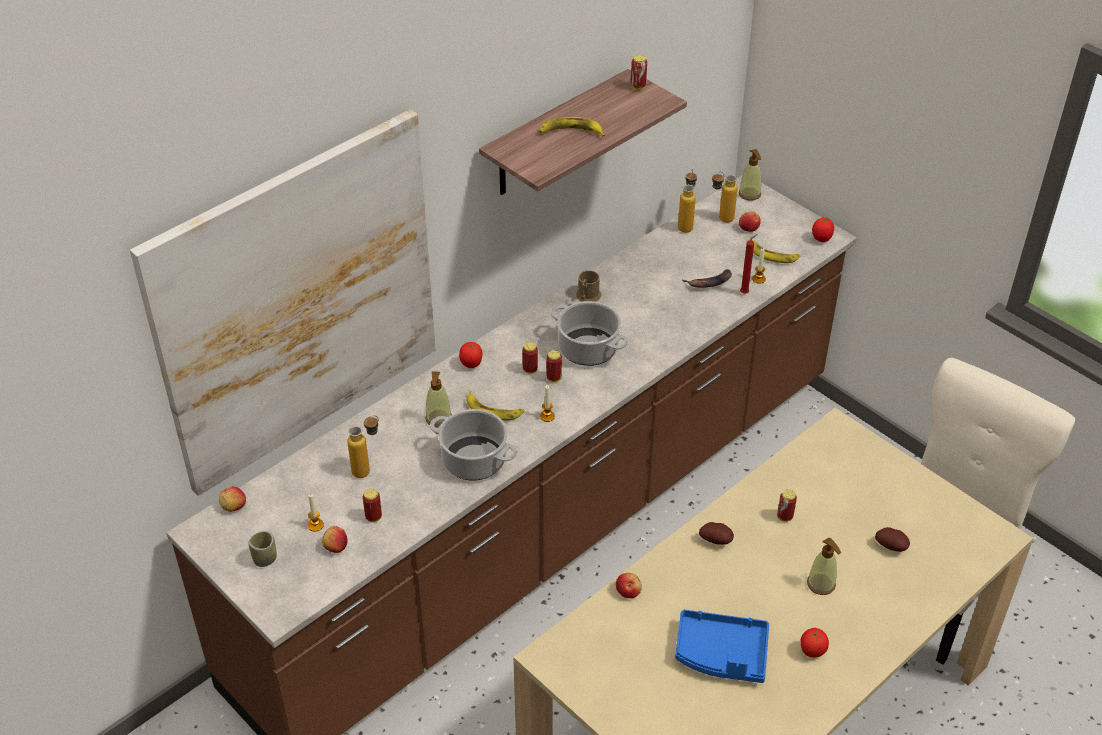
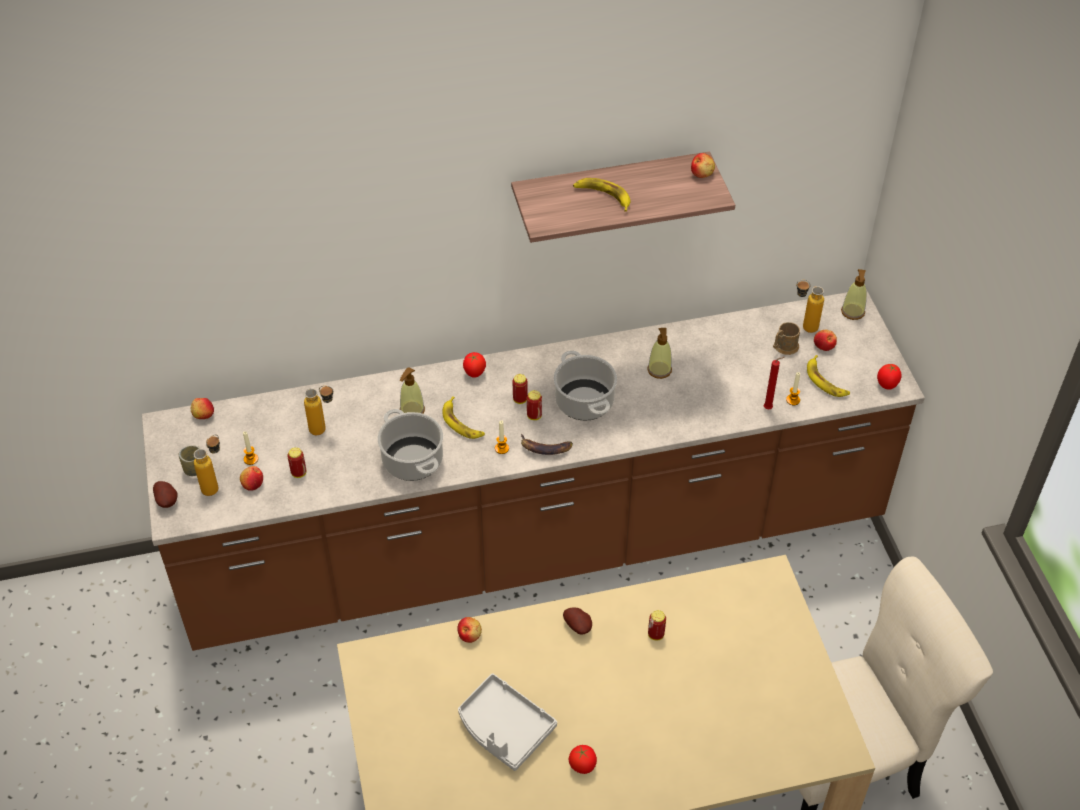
camera: 30 degrees right, 5 degrees up
picture [130,109,436,496] -> none
brown mug [576,270,601,302] -> brown mug moved to [773,322,800,355]
can [631,55,647,90] -> apple [691,153,715,178]
blue tray [675,610,769,683] -> grey tray [458,673,557,771]
bottle [678,169,697,233] -> bottle moved to [193,435,220,496]
banana [682,269,732,288] -> banana moved to [521,434,573,455]
soap dispenser [807,537,841,595] -> soap dispenser moved to [647,328,672,379]
potato [875,527,910,552] -> potato moved to [153,481,178,508]

